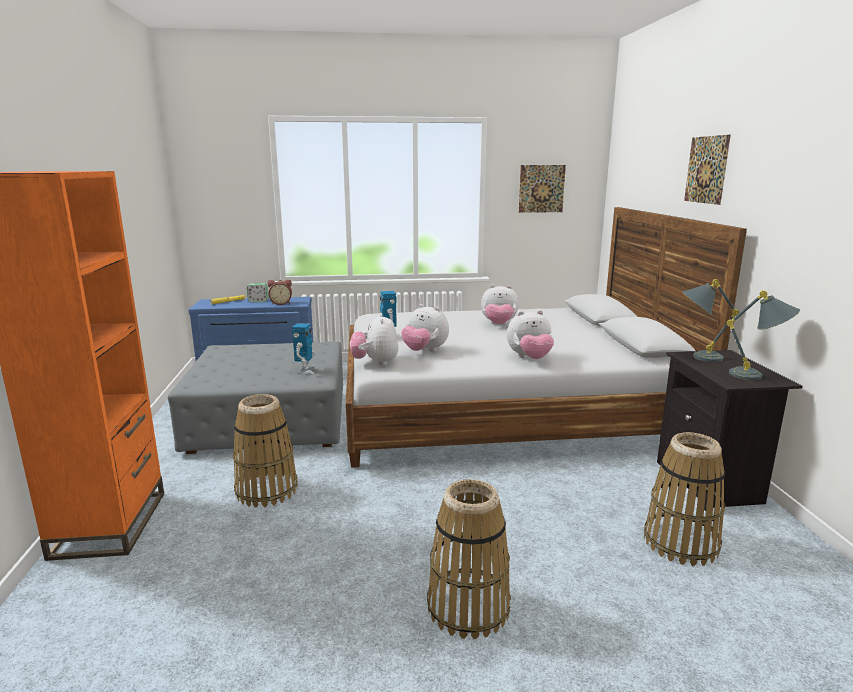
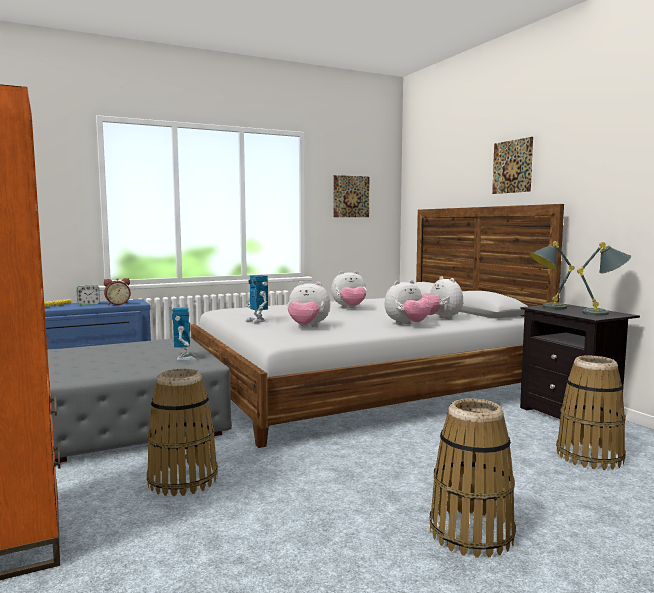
camera: 20 degrees left, 10 degrees down
plush toy [350,313,398,366] -> plush toy moved to [422,277,463,320]

